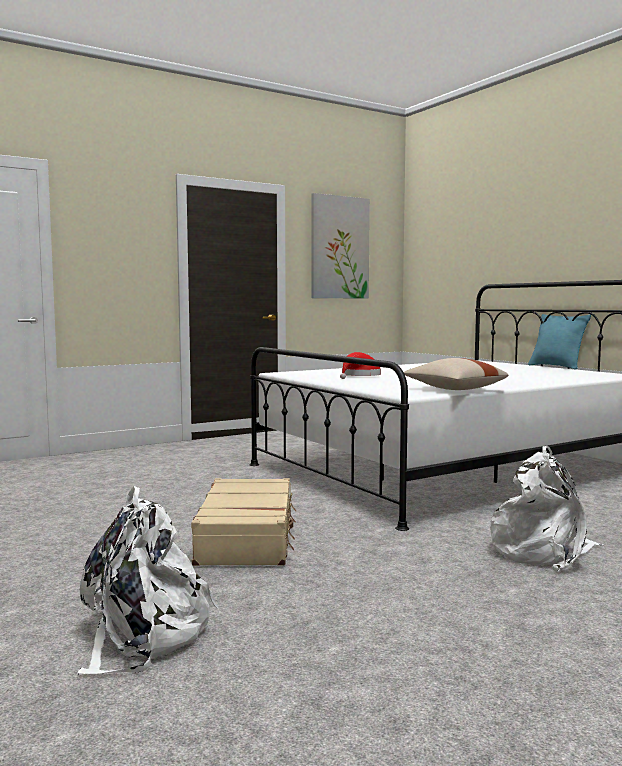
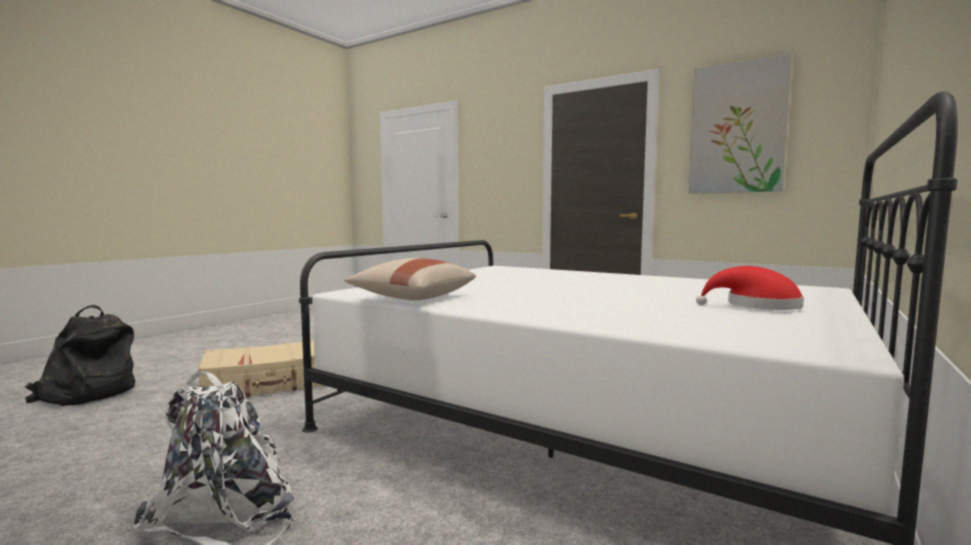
camera: 65 degrees right, 0 degrees up
white backpack [77,486,218,675] -> black backpack [25,305,136,406]
red hat [340,352,381,379] -> red hat moved to [696,266,804,310]
turquoise pillow [528,314,591,370] -> none

